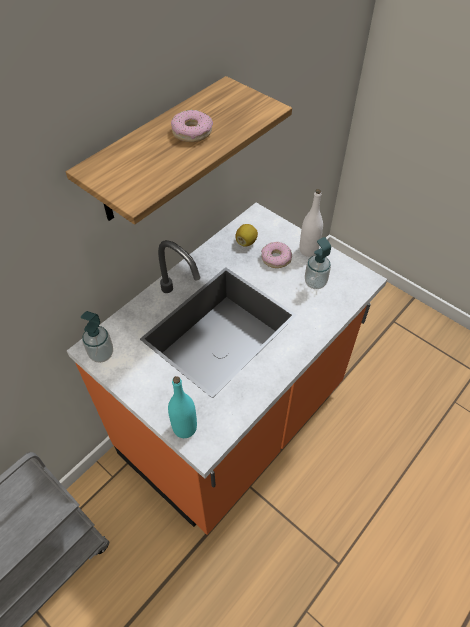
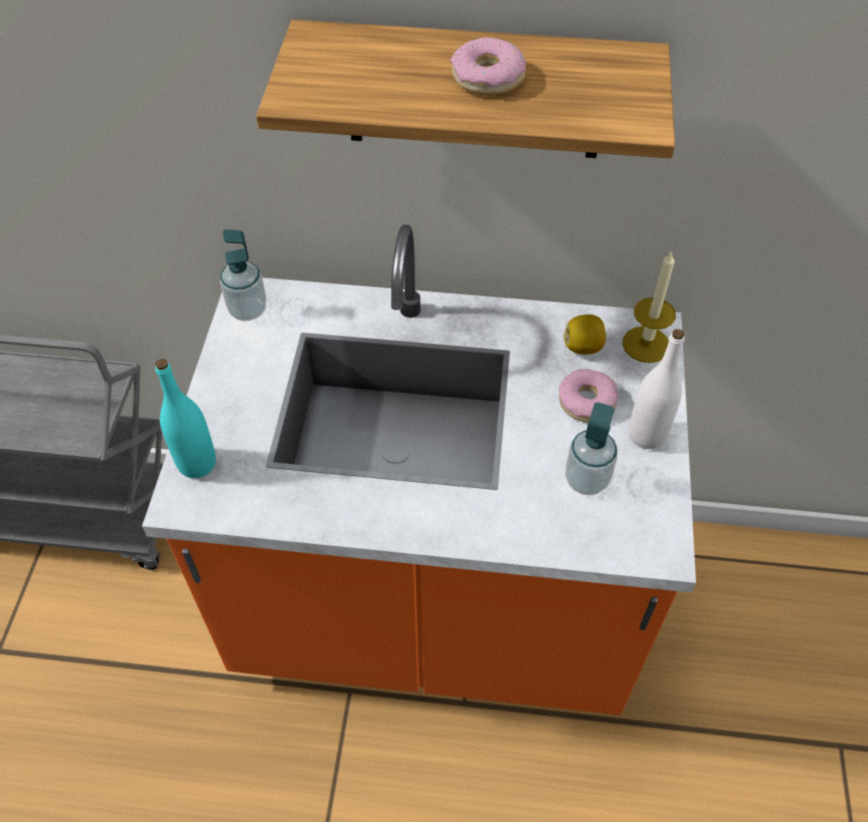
camera: 55 degrees right, 0 degrees up
none -> candle [623,251,676,363]

